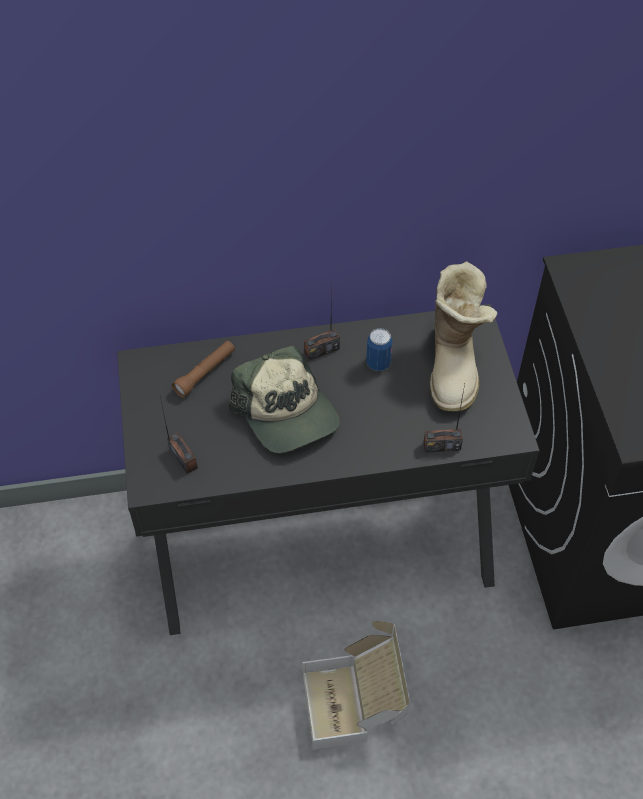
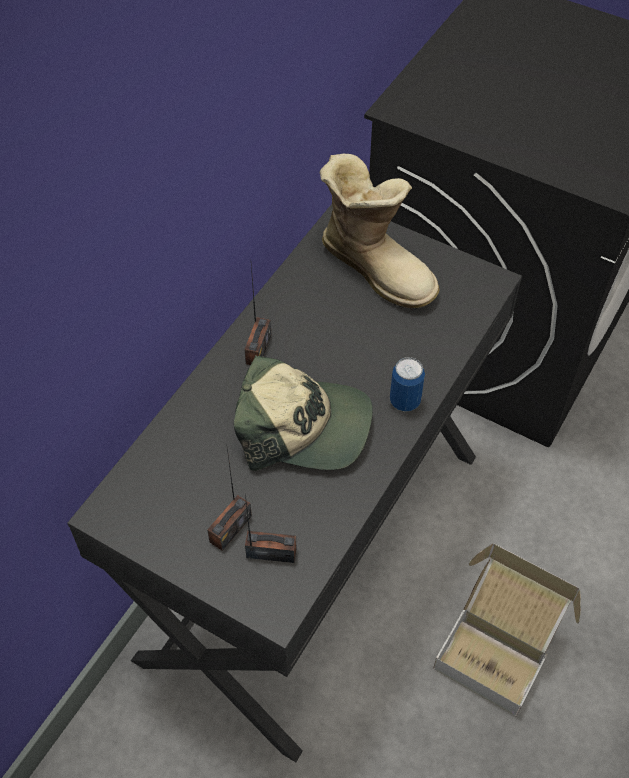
camera: 50 degrees left, 0 degrees up
brown flashlight [172,341,235,398] -> none
can [366,328,393,371] -> can moved to [390,357,425,412]
radio [423,384,465,453] -> radio moved to [207,448,252,551]

